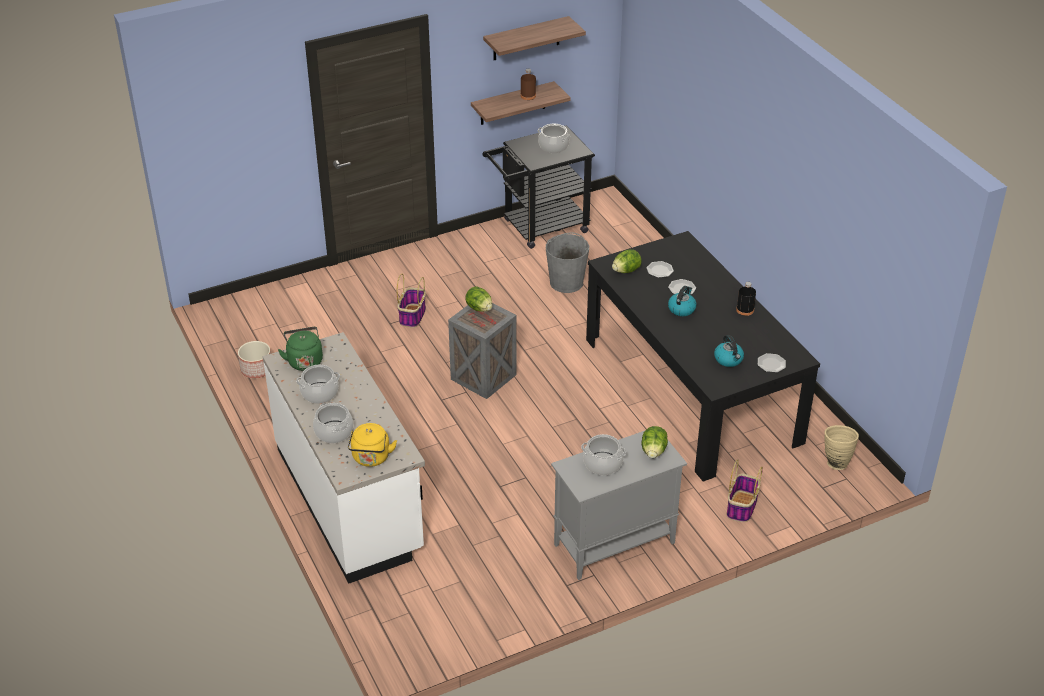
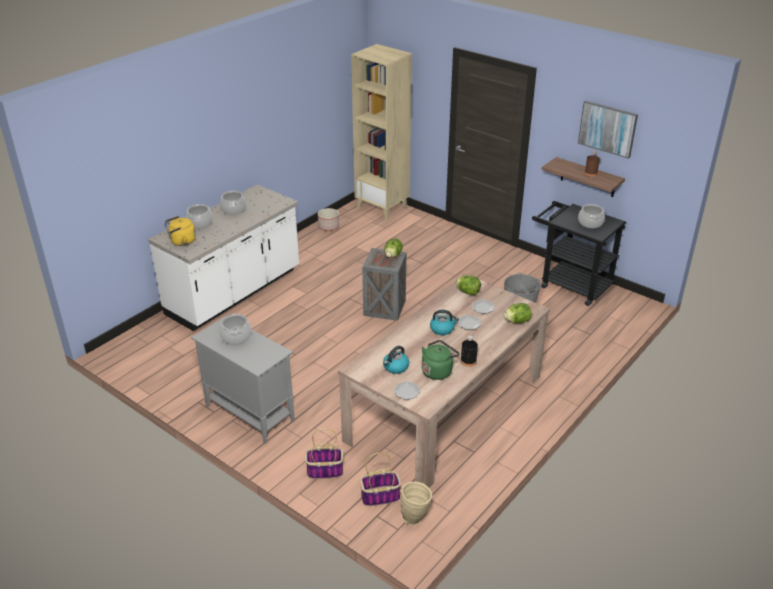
camera: 65 degrees right, 5 degrees down
green kettle [278,327,323,371] -> green kettle moved to [422,340,460,380]
basket [397,274,426,328] -> basket moved to [360,453,401,506]
shelf [483,16,586,60] -> picture [578,100,638,159]
black dining table [586,231,820,482] -> beige dining table [338,273,550,488]
lettuce [641,426,668,458] -> lettuce moved to [504,303,531,323]
none -> beige bookcase [351,44,412,221]

